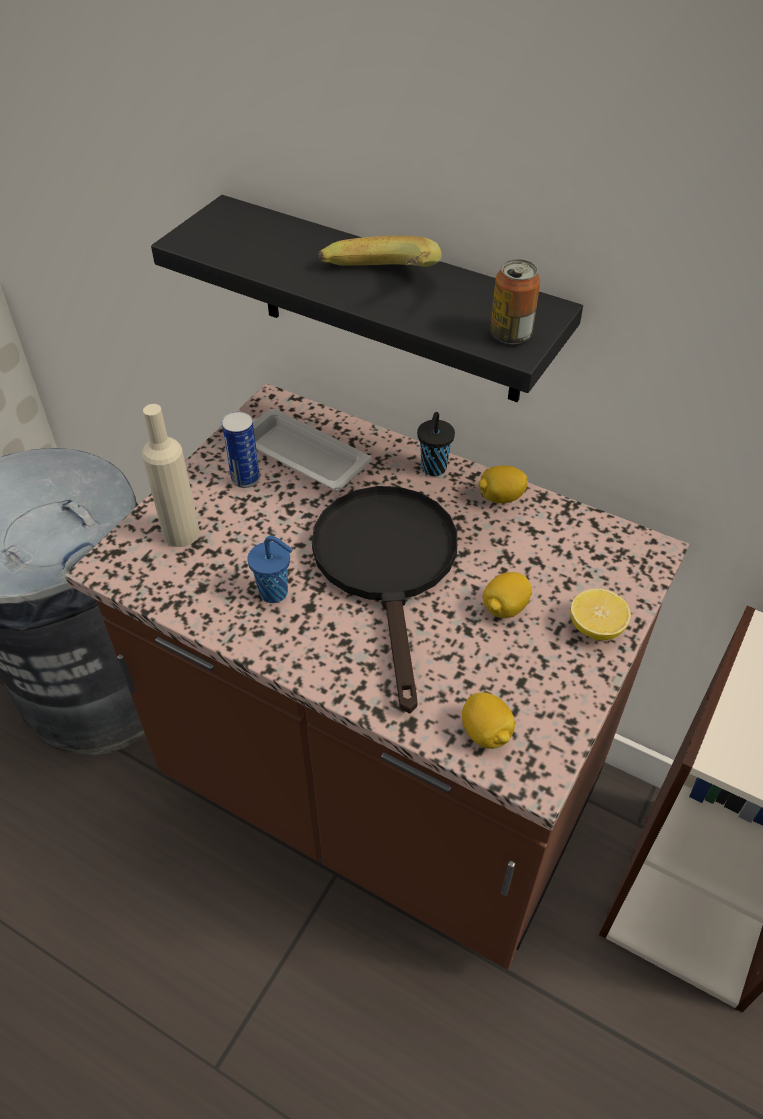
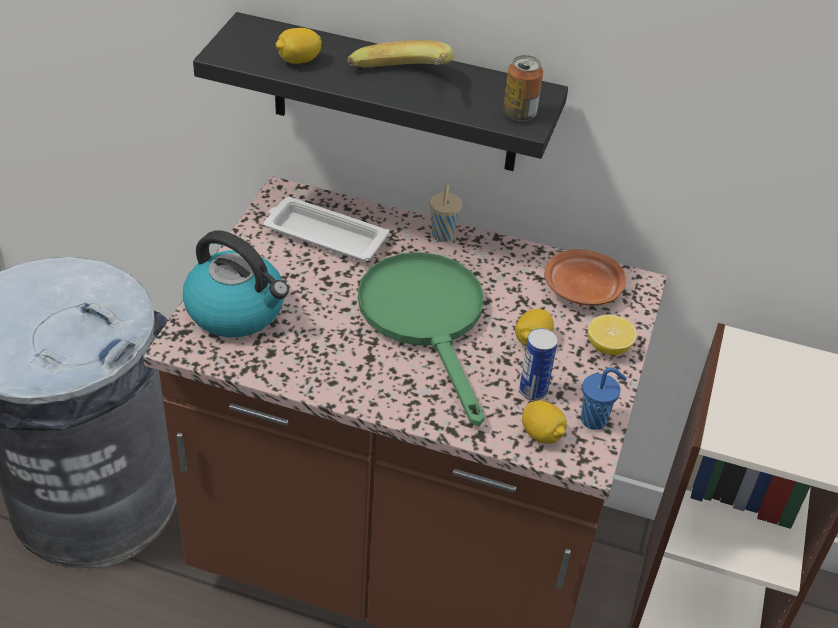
camera: 15 degrees left, 5 degrees down
beige bottle [142,404,200,547] -> kettle [183,230,289,337]
can [222,411,260,488] -> can moved to [519,328,558,401]
blue cup [247,536,293,603] -> blue cup moved to [581,368,627,430]
black frying pan [312,486,457,714] -> green frying pan [358,252,484,426]
black cup [417,412,455,476] -> beige cup [430,185,462,242]
lemon [479,465,528,503] -> lemon moved to [276,28,322,64]
none -> brown plate [544,249,626,306]

